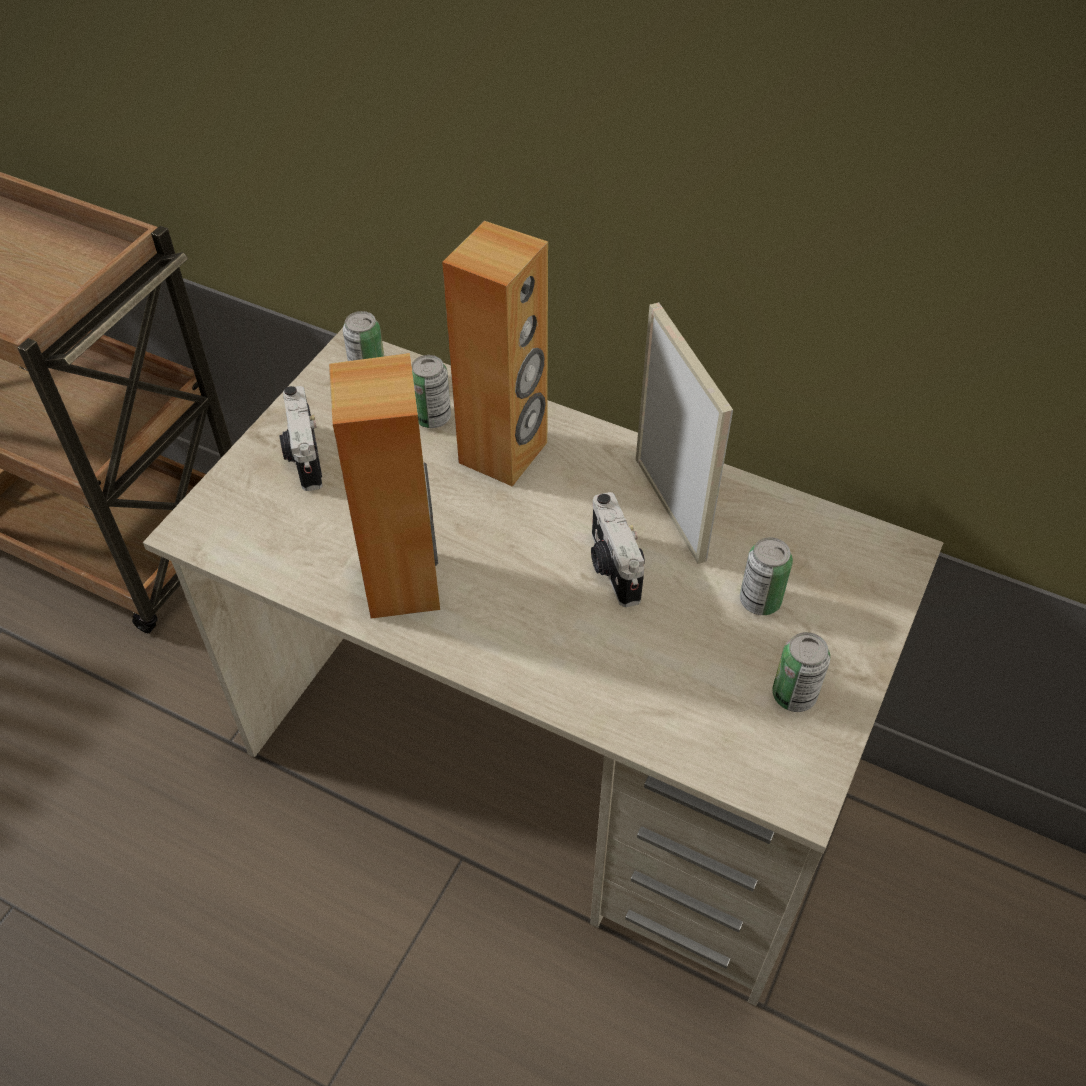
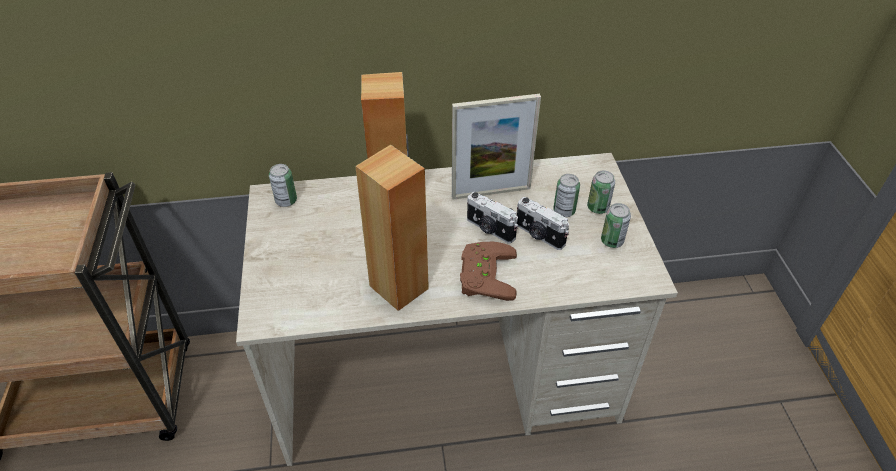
camera: 35 degrees left, 5 degrees down
camera [279,386,323,491] -> camera moved to [517,197,569,250]
can [412,355,451,428] -> can moved to [587,170,615,214]
picture frame [636,302,733,564] -> picture frame turned 135 degrees clockwise [452,94,541,199]
none -> brown game controller [460,242,517,301]

